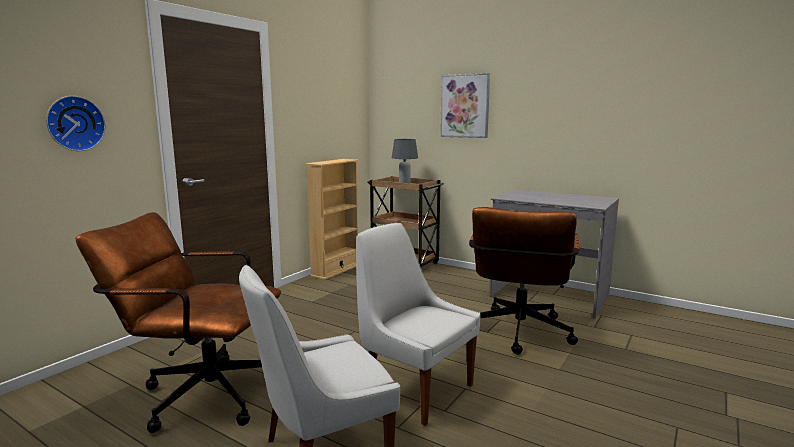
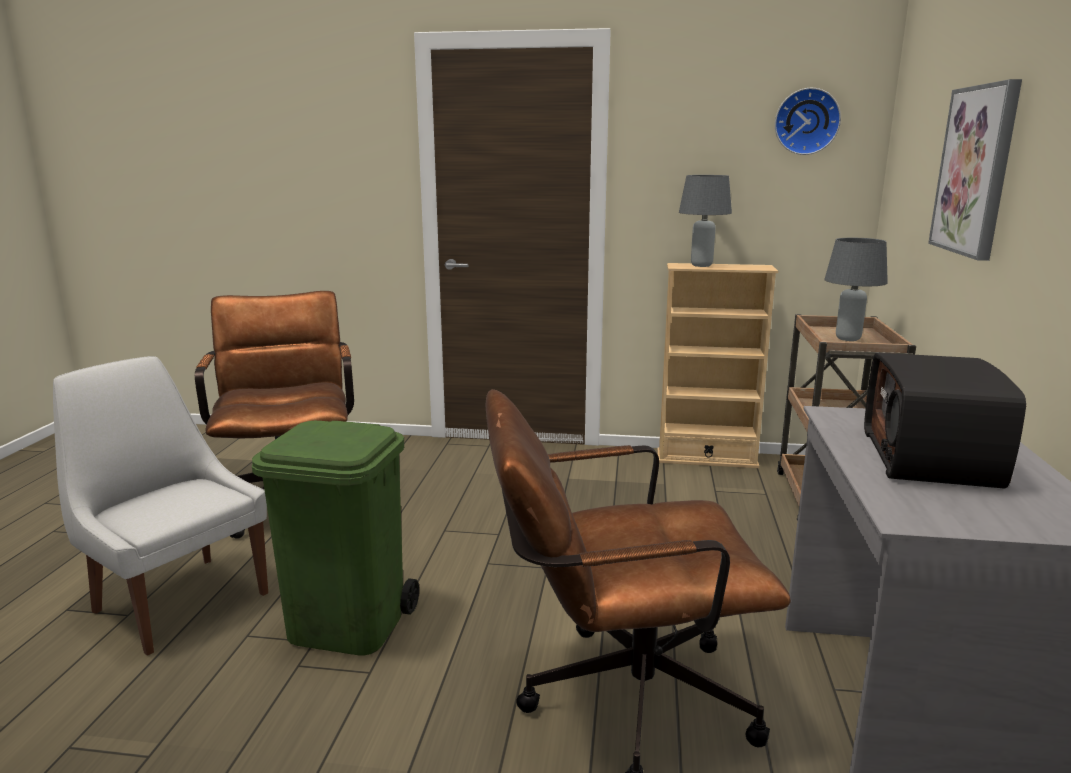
camera: 65 degrees right, 5 degrees up
wall clock [46,96,106,151] -> wall clock moved to [775,88,841,155]
white chair [356,223,481,426] -> green trash can [252,421,419,656]
none -> grey table lamp [679,175,732,267]
none -> radio [864,353,1026,489]

